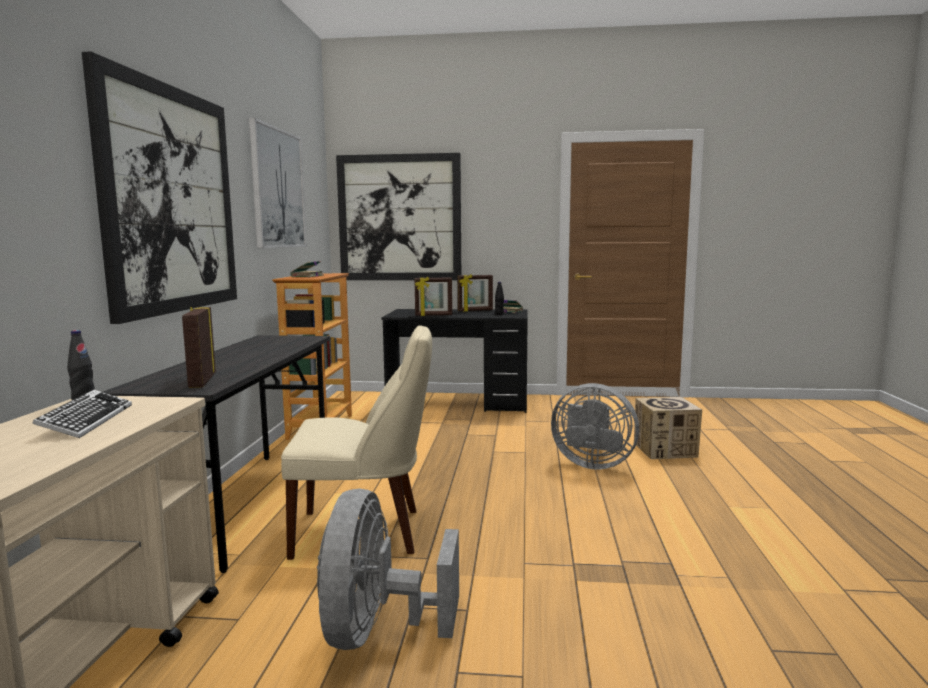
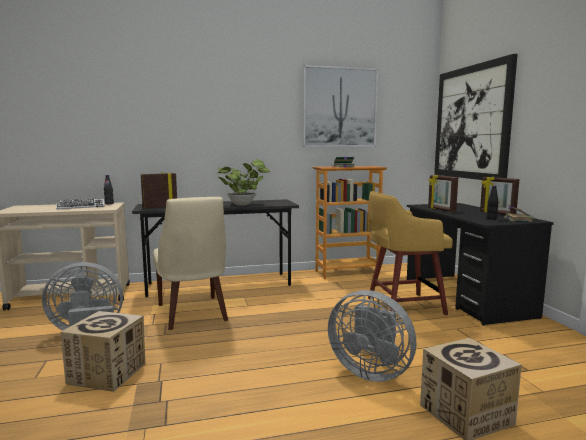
camera: 70 degrees right, 0 degrees up
picture [82,51,237,324] -> none
grey fan [551,383,639,470] -> grey fan turned 60 degrees counterclockwise [328,290,416,382]
none -> cardboard box [61,311,145,392]
none -> potted plant [217,159,270,206]
none -> yellow stool [368,191,453,315]

